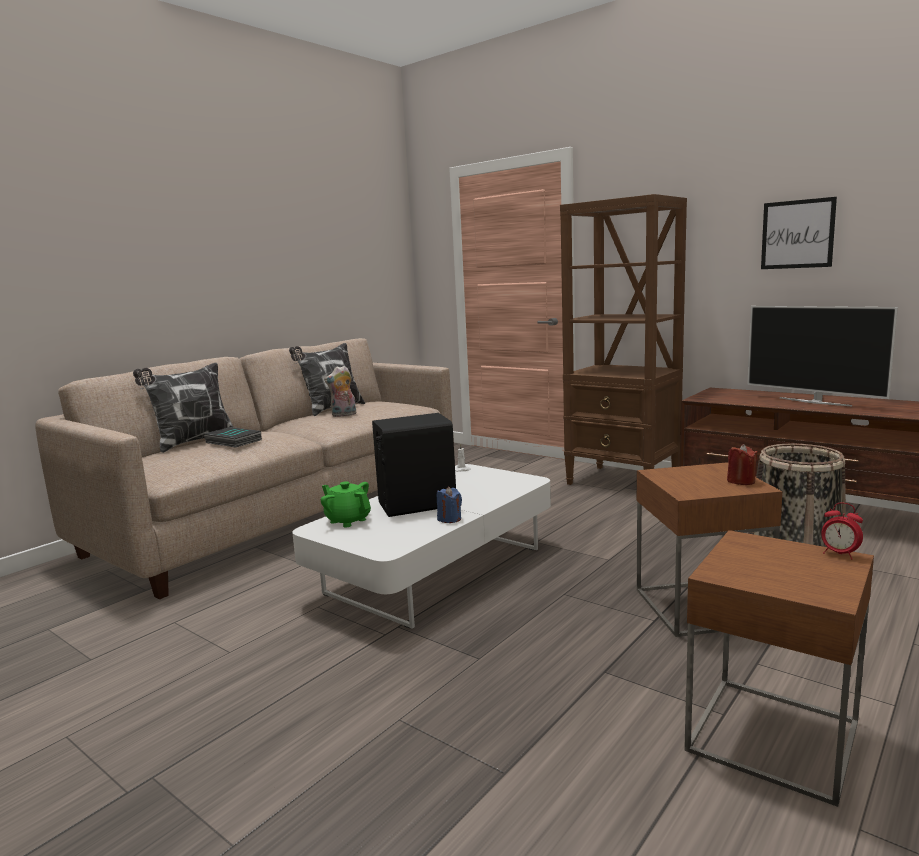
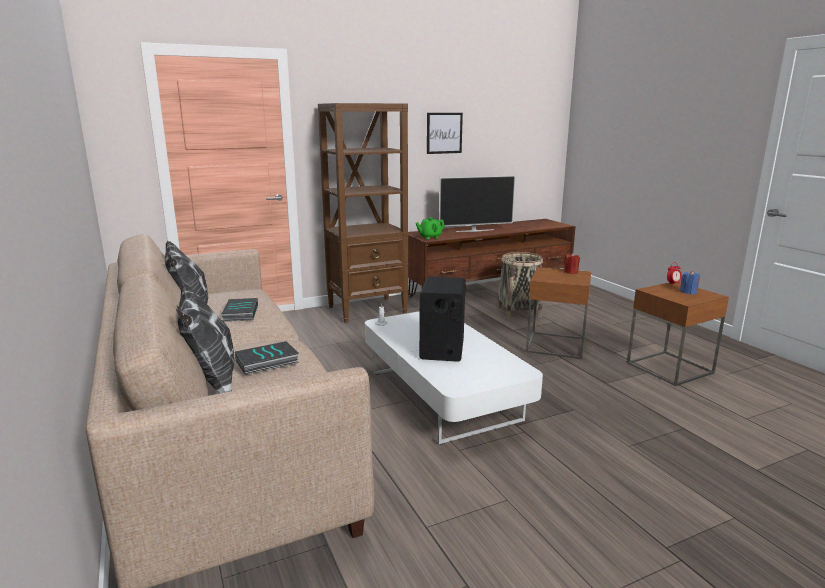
camera: 65 degrees left, 5 degrees up
green teapot [321,481,371,527] -> green teapot moved to [416,217,445,239]
plush toy [324,366,356,417] -> book [221,298,258,322]
blue candle [437,487,462,523] -> blue candle moved to [680,271,700,294]

